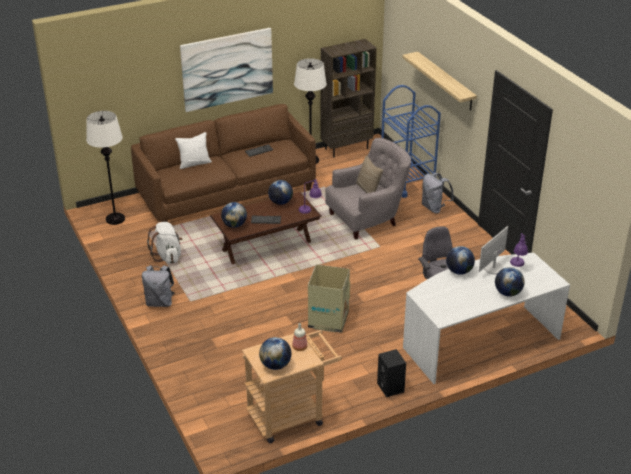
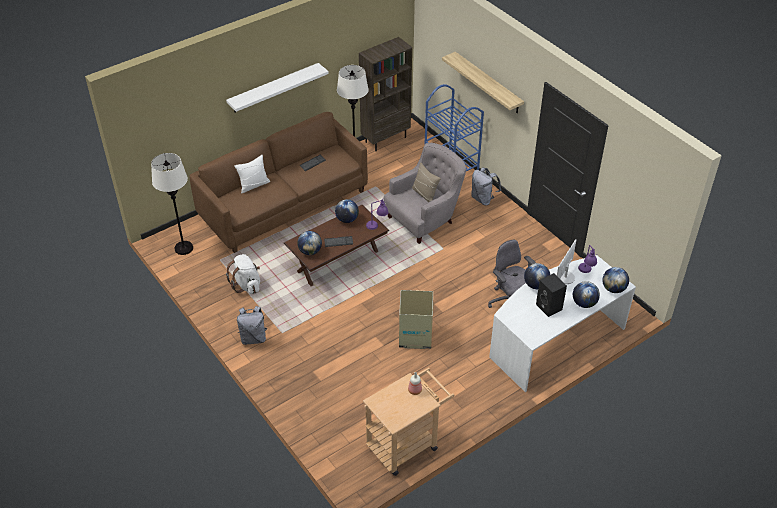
camera: 10 degrees left, 10 degrees up
picture [180,28,273,112] -> white shelf [226,63,329,113]
globe [259,337,292,370] -> globe moved to [602,267,629,293]
black speaker [377,349,406,397] -> black speaker moved to [536,273,567,317]

